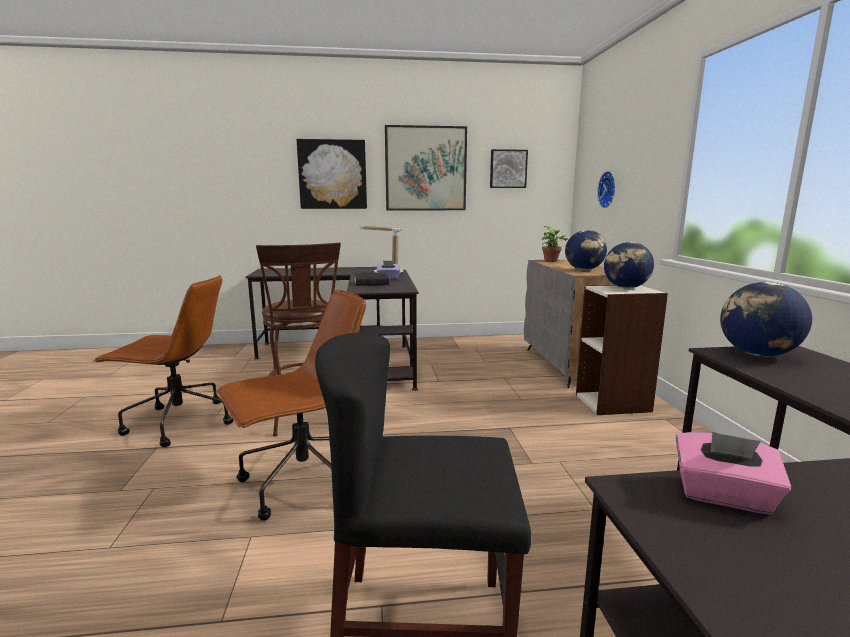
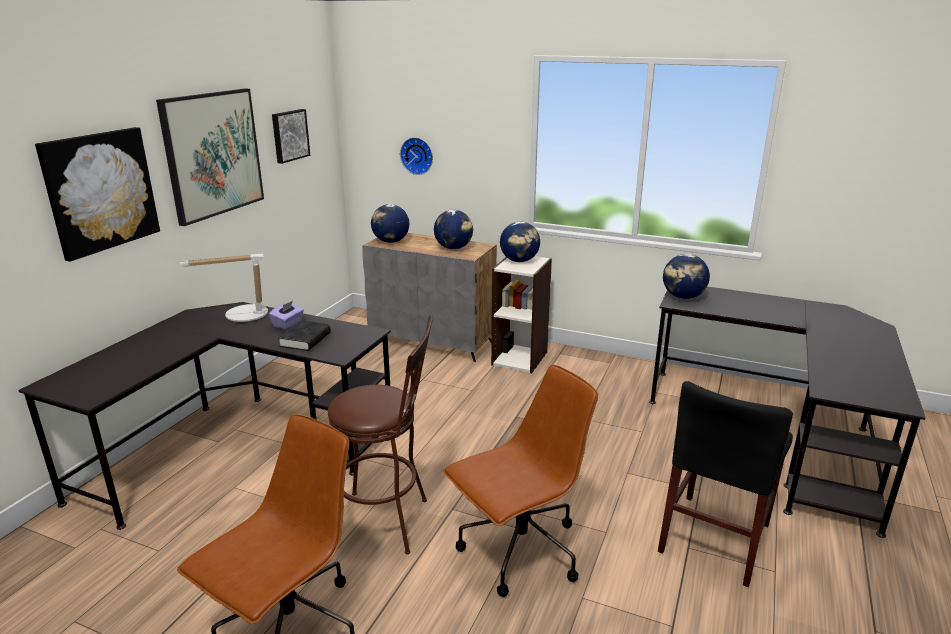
camera: 60 degrees left, 10 degrees up
brown office chair [217,290,366,521] -> brown office chair turned 60 degrees clockwise [443,365,598,597]
potted plant [541,226,568,262] -> globe [371,204,409,243]
pink tissue box [676,432,791,514] -> none

